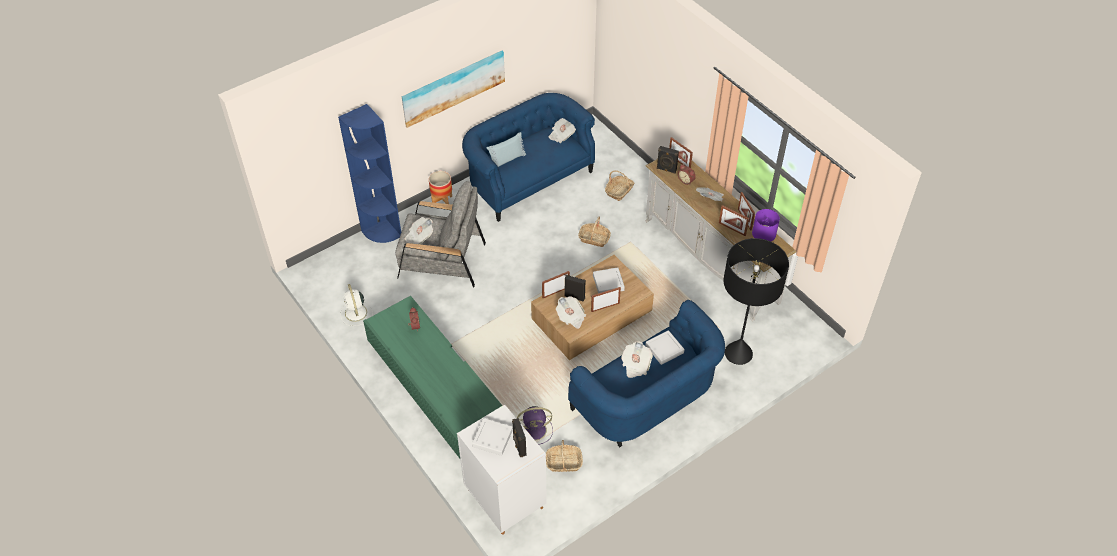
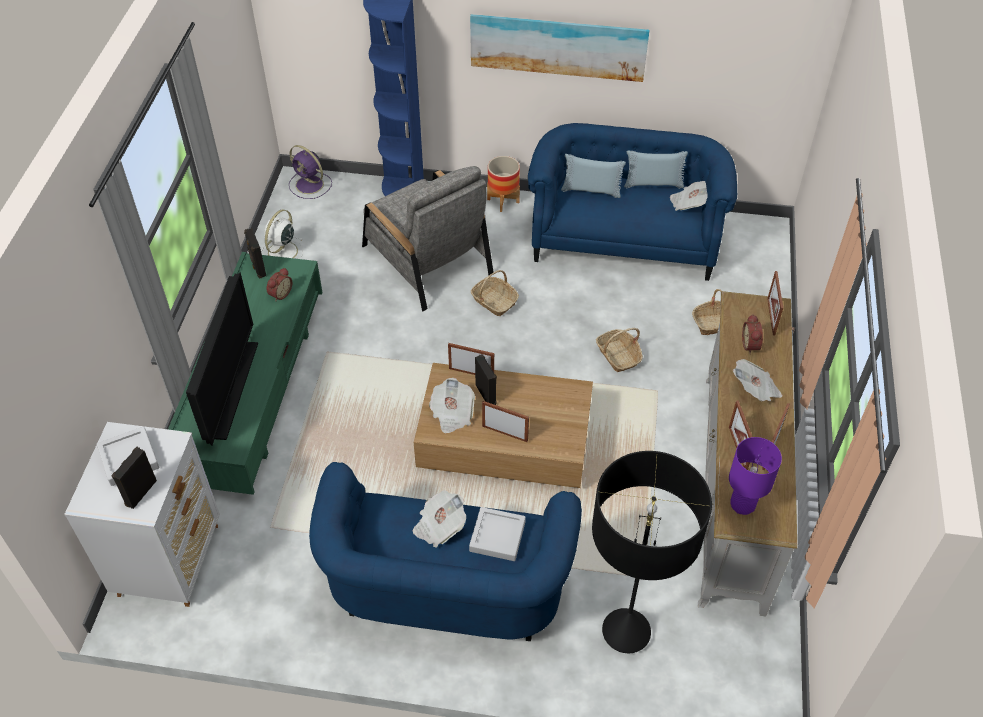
camera: 45 degrees right, 0 degrees up
newspaper [405,217,433,244] -> none
purple fan [517,406,553,445] -> purple fan moved to [289,145,332,199]
basket [546,440,583,472] -> basket moved to [471,270,519,316]
grey tray [593,267,625,293] -> none
black speaker [657,146,679,174] -> black speaker moved to [244,228,266,278]
none -> television [186,272,258,445]
none -> blue pillow [624,150,688,189]

